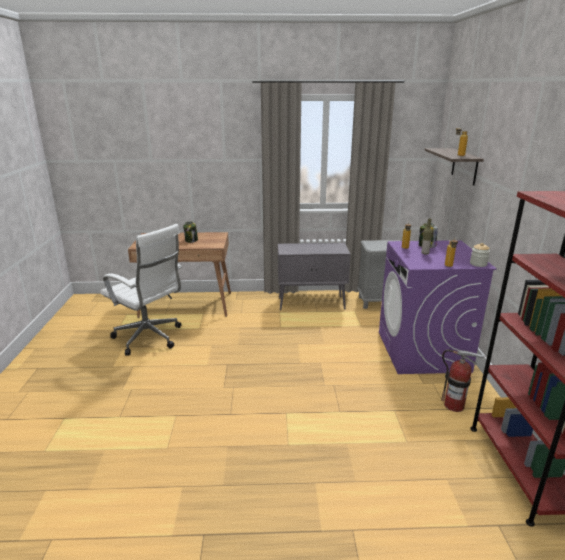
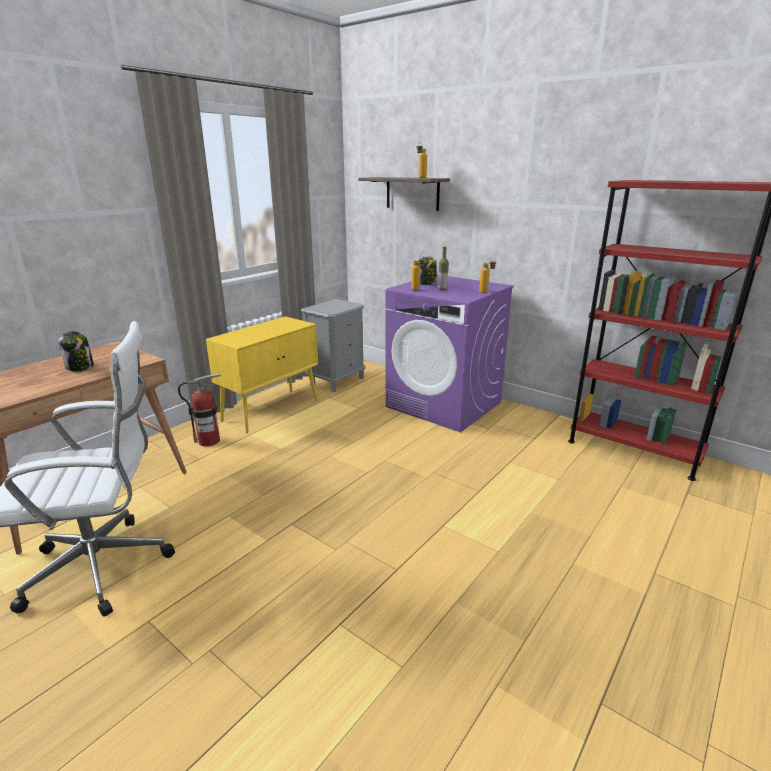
camera: 50 degrees left, 0 degrees up
grey cabinet [278,243,351,311] -> yellow cabinet [206,316,318,433]
fire extinguisher [441,349,485,412] -> fire extinguisher moved to [178,373,221,446]
jar [470,243,490,267] -> none

